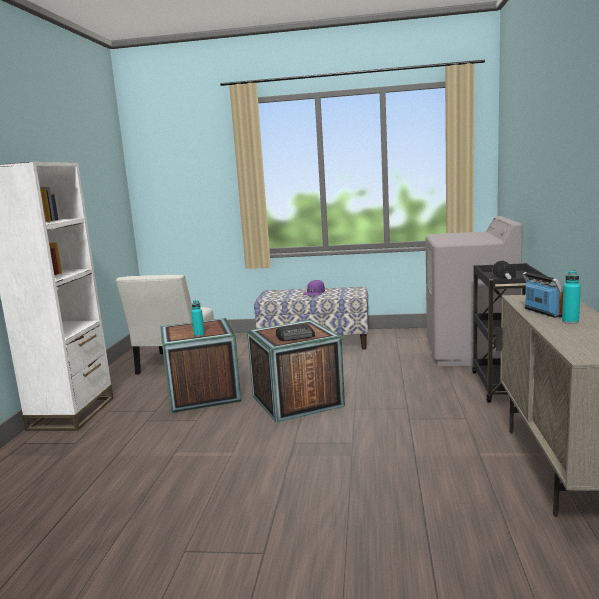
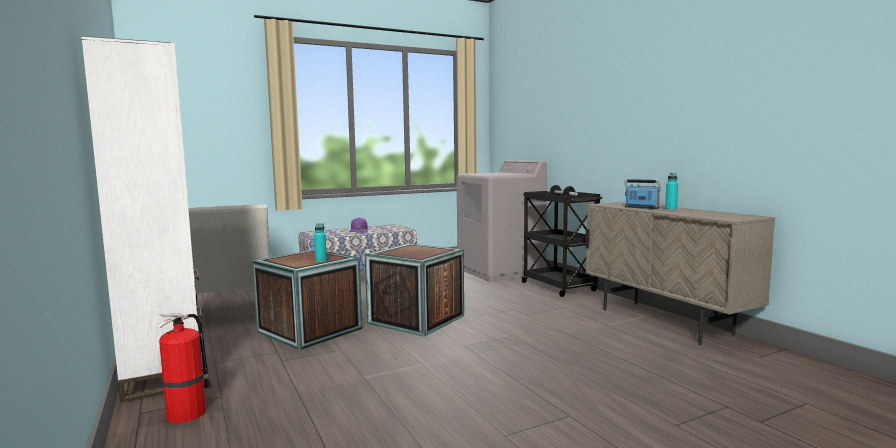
camera: 35 degrees left, 5 degrees down
radio [276,324,315,341] -> none
none -> fire extinguisher [156,313,212,423]

